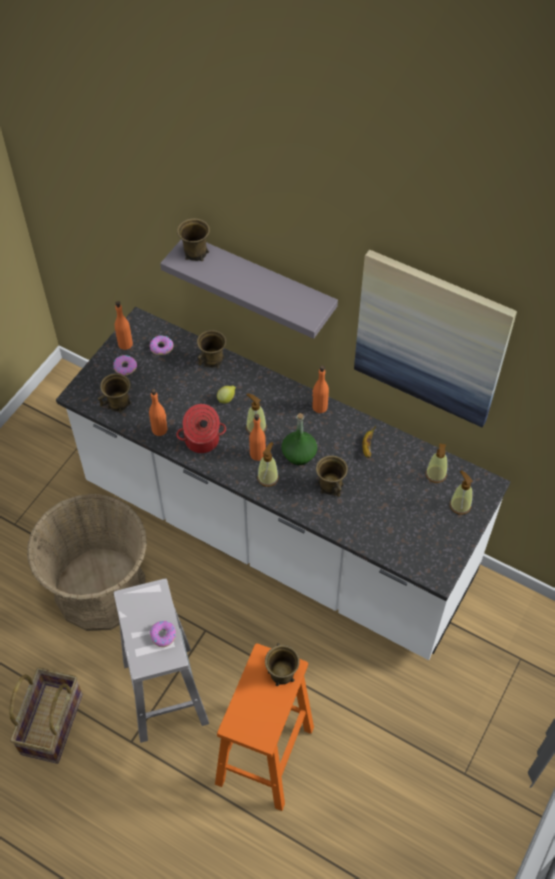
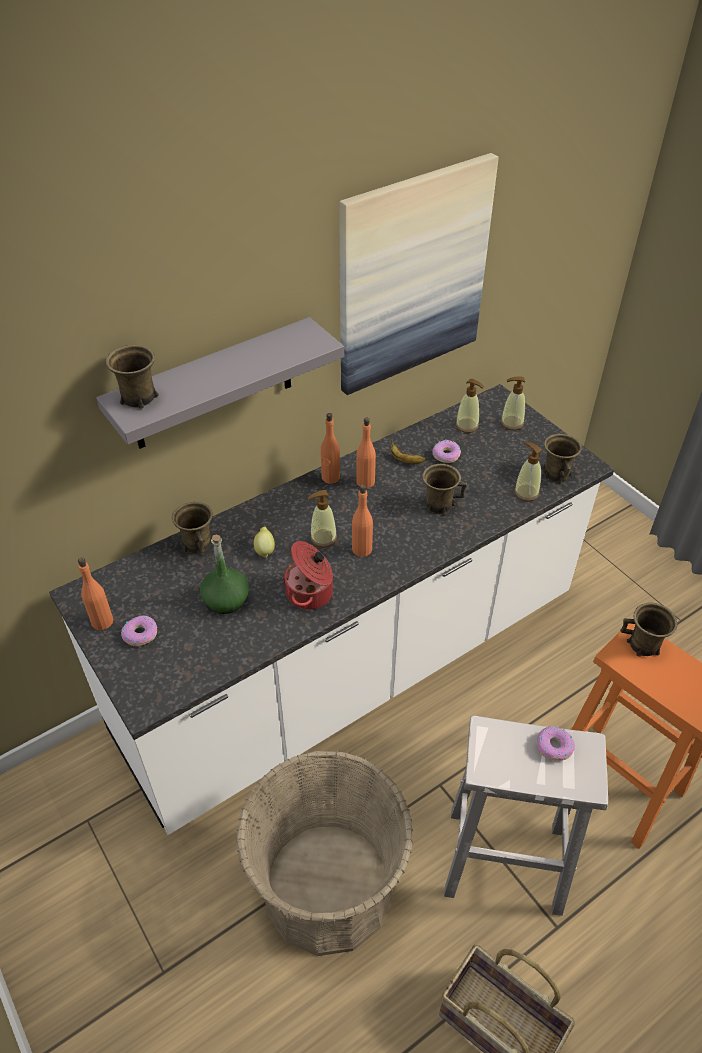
camera: 65 degrees left, 10 degrees down
brown mug [98,373,131,413] -> brown mug moved to [542,434,582,483]
orange bottle [149,389,167,436] -> orange bottle moved to [356,418,376,488]
donut [150,335,173,355] -> donut moved to [433,439,461,463]
soap dispenser [257,442,279,487] -> soap dispenser moved to [514,442,542,501]
green bottle [282,413,317,465] -> green bottle moved to [200,534,249,614]

